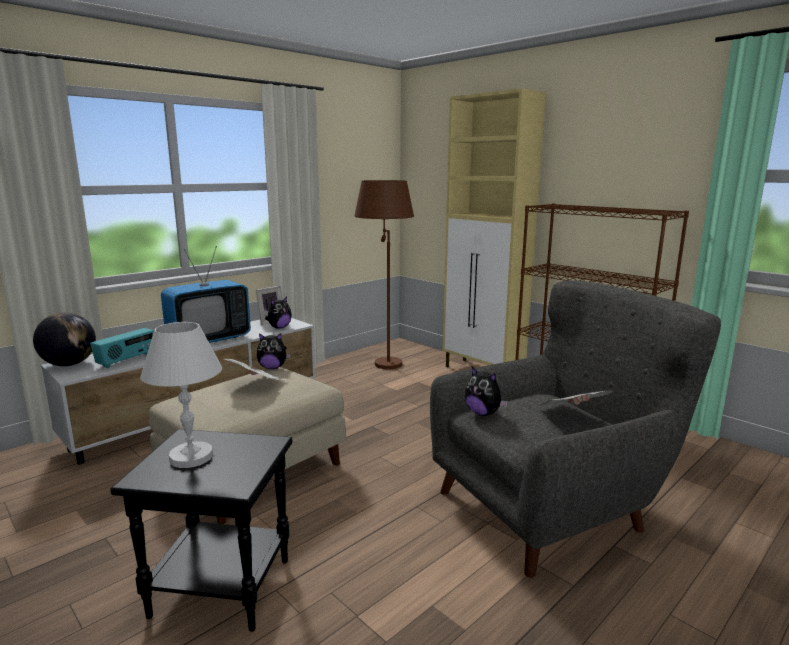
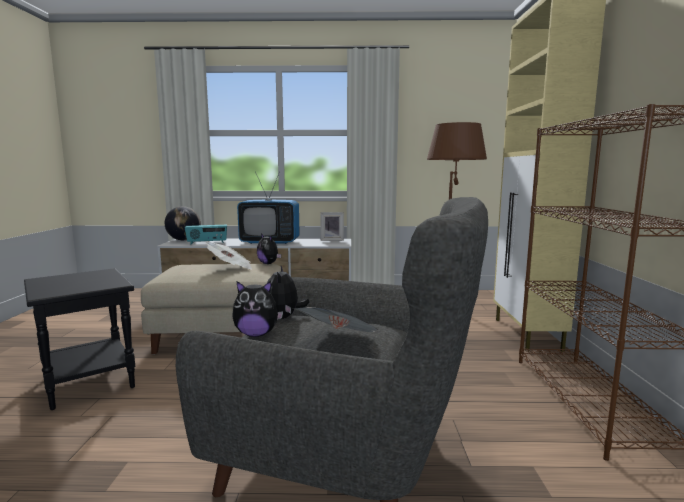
camera: 45 degrees right, 5 degrees down
white table lamp [140,322,222,468] -> none
plush toy [265,296,292,329] -> plush toy moved to [232,281,283,337]

